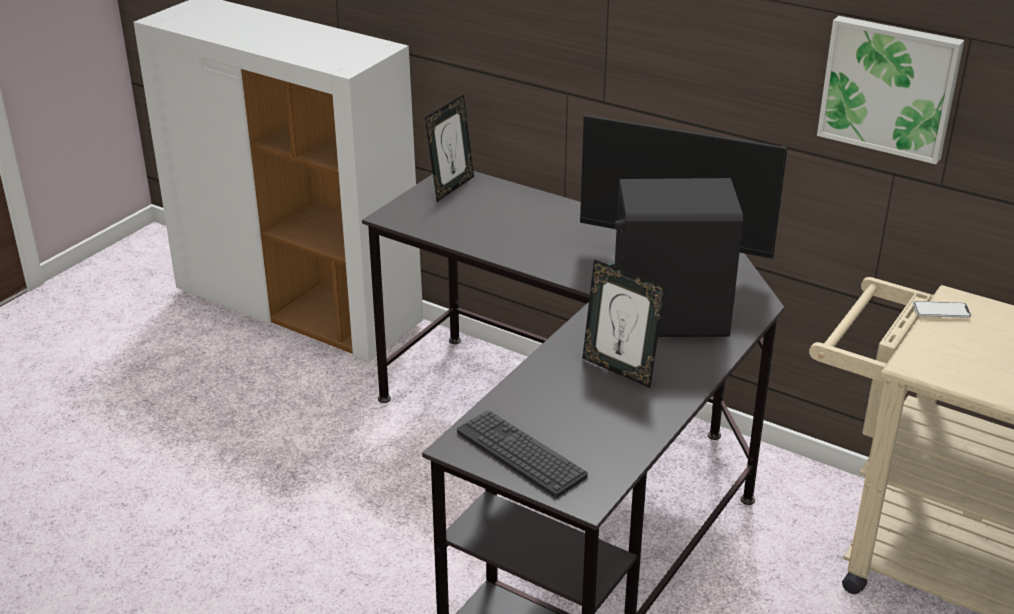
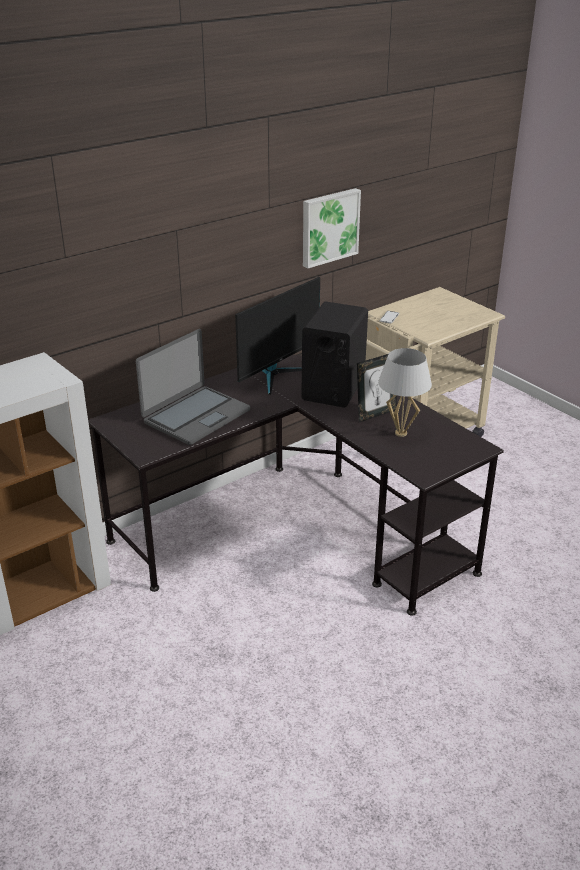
camera: 70 degrees left, 0 degrees up
picture frame [425,95,474,202] -> none
keyboard [457,410,588,498] -> none
none -> laptop [136,329,250,445]
none -> white table lamp [378,348,432,437]

